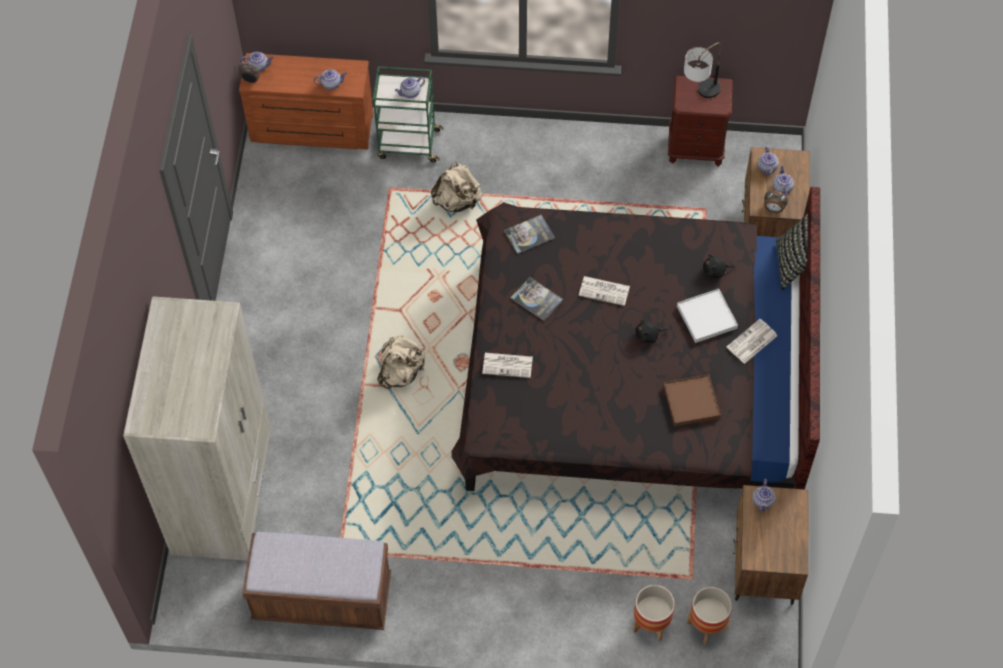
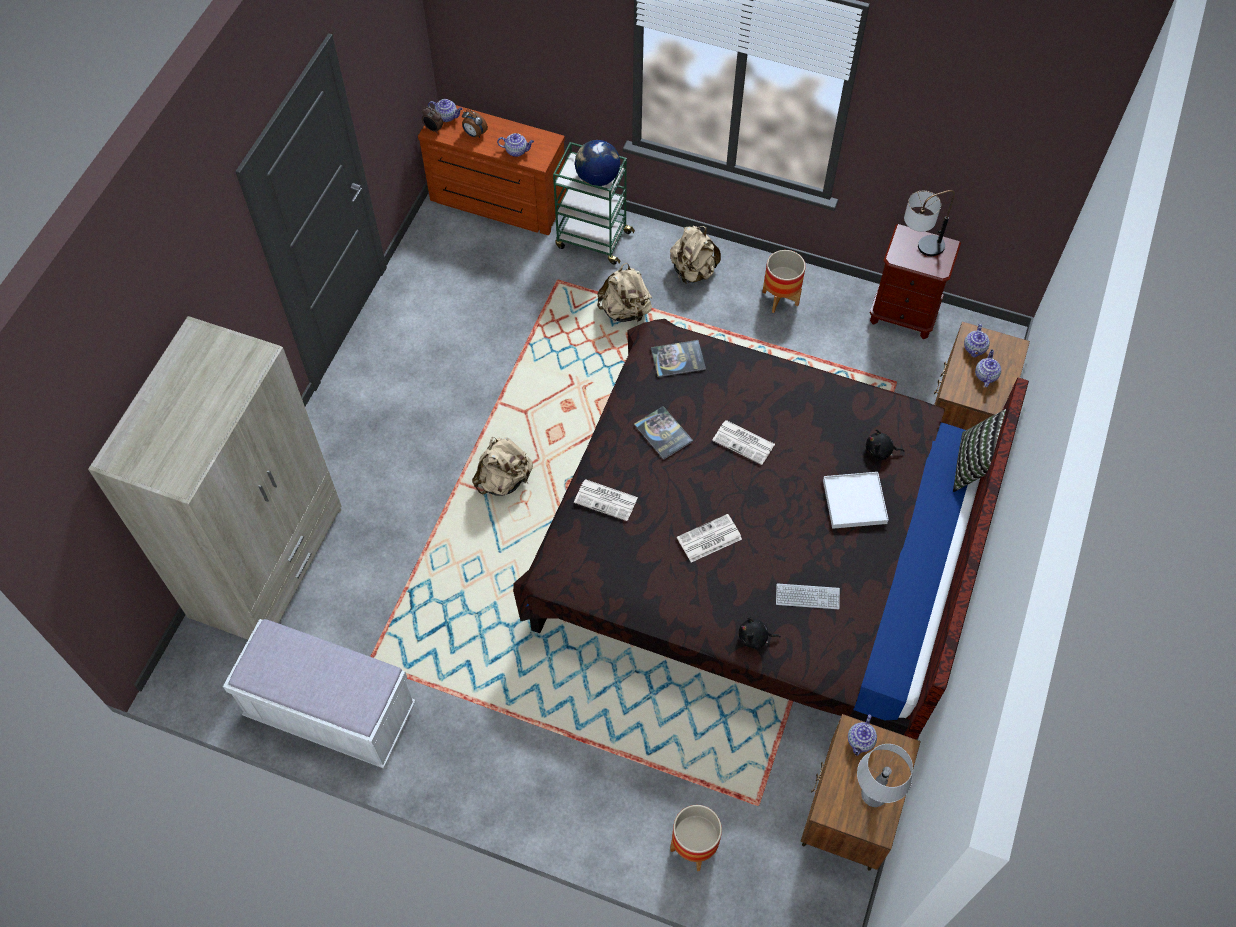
camera: 15 degrees right, 0 degrees up
brown bench [242,532,391,630] -> white bench [223,619,416,769]
teapot [395,77,425,98] -> globe [575,140,620,186]
black plush toy [635,319,668,343] -> black plush toy moved to [739,617,781,649]
brown tray [663,374,721,427] -> keyboard [776,583,840,609]
planter [687,587,732,645] -> planter moved to [762,250,806,313]
newspaper [727,319,777,364] -> newspaper moved to [677,514,742,562]
alarm clock [764,191,788,213] -> alarm clock moved to [462,110,488,138]
none -> beige backpack [670,226,721,284]
none -> grey table lamp [857,744,913,807]

